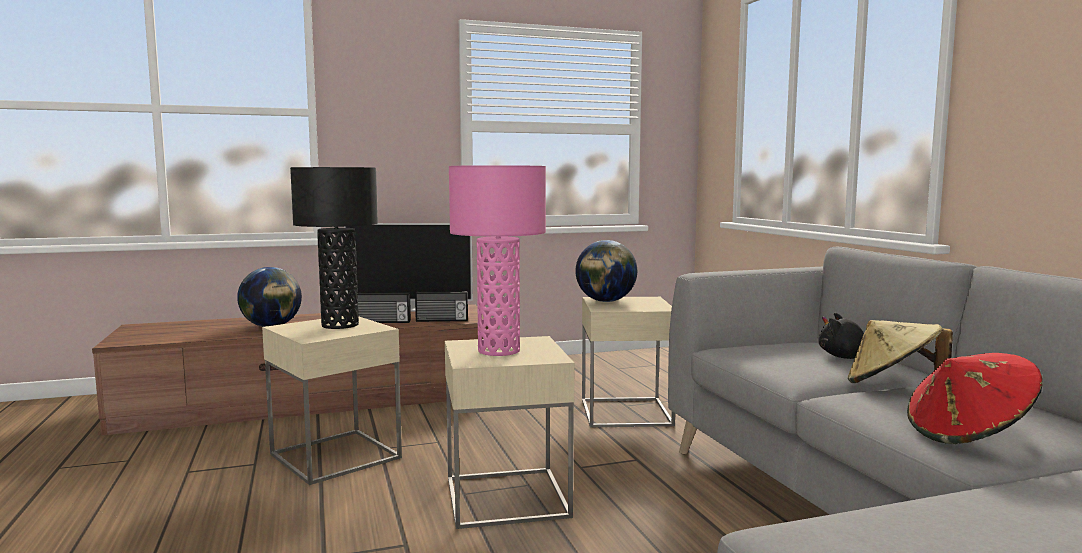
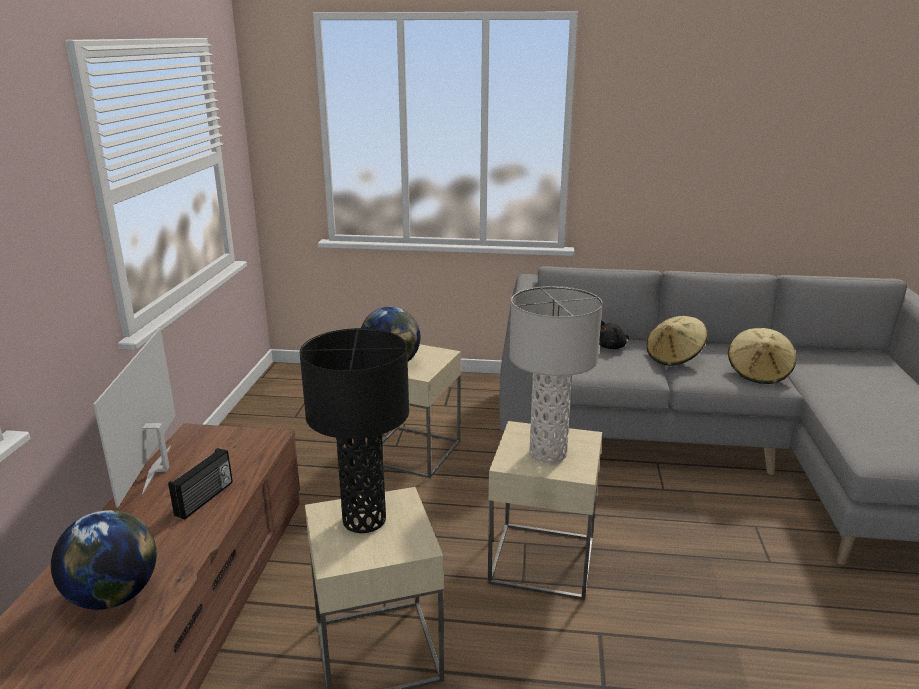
camera: 65 degrees left, 15 degrees up
television [344,223,473,312] -> television turned 150 degrees clockwise [93,328,176,508]
radio [415,291,468,322] -> none
pink table lamp [449,165,546,356] -> white table lamp [510,286,602,463]
red hat [907,353,1043,444] -> beige hat [728,328,796,384]

